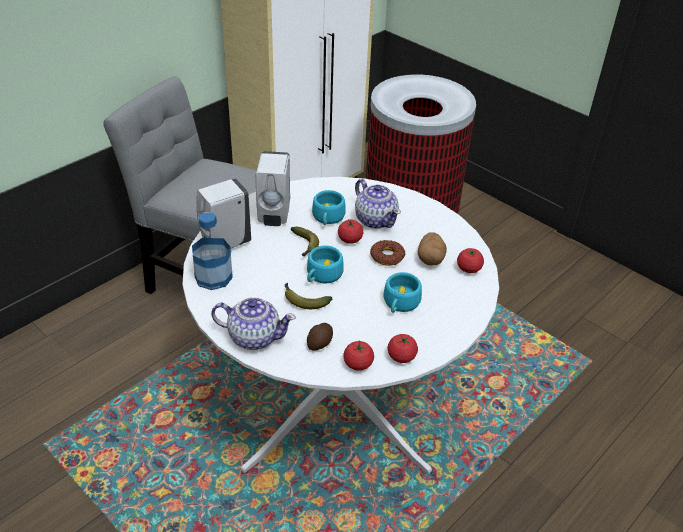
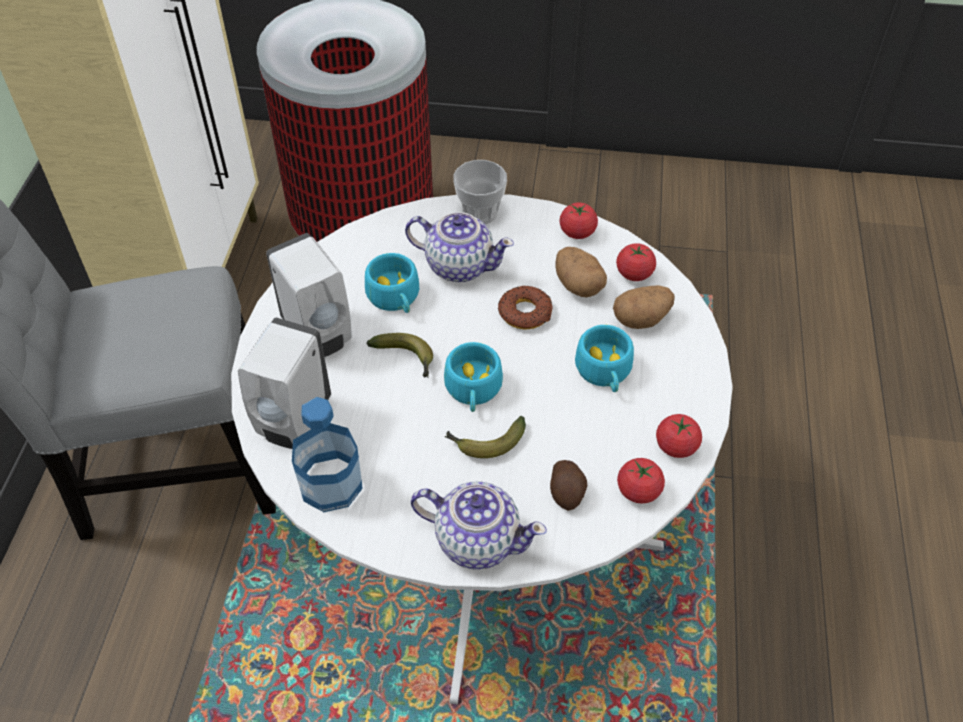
camera: 35 degrees left, 10 degrees up
teapot [211,297,296,350] -> teapot turned 45 degrees clockwise [411,481,547,570]
tomato [338,219,363,244] -> tomato moved to [560,203,598,239]
none -> cup [453,160,507,224]
none -> potato [613,285,675,329]

